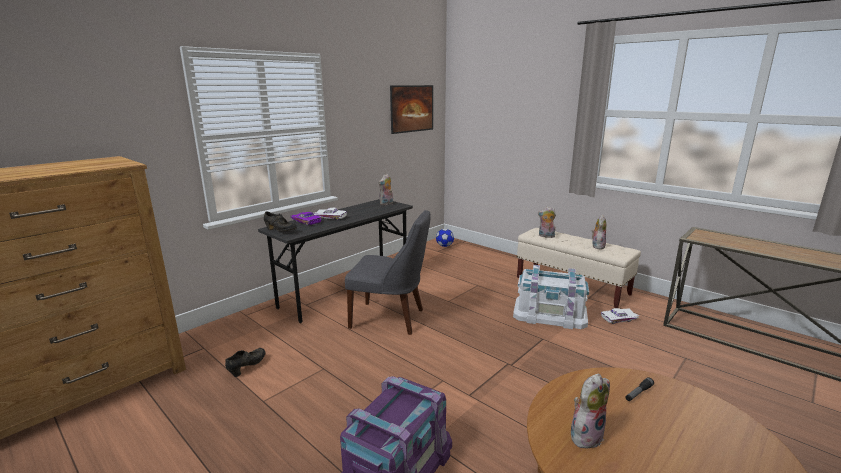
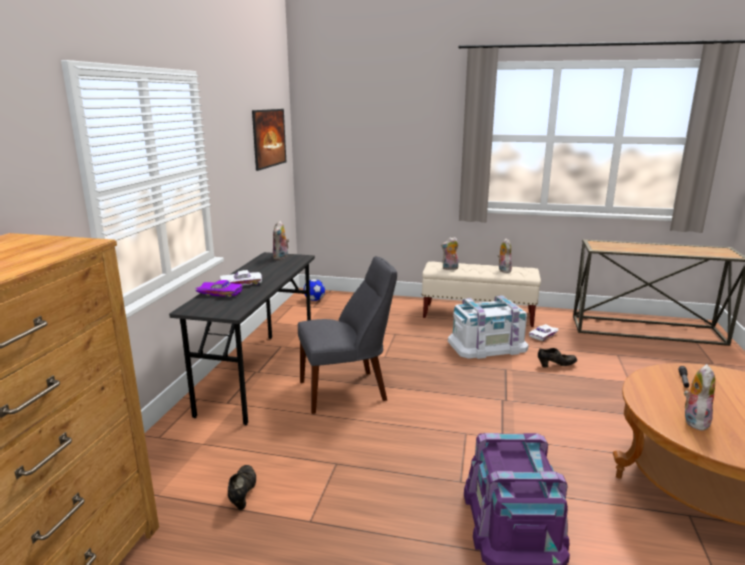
camera: 30 degrees left, 0 degrees up
black shoe [264,211,297,231] -> black shoe moved to [538,348,577,367]

